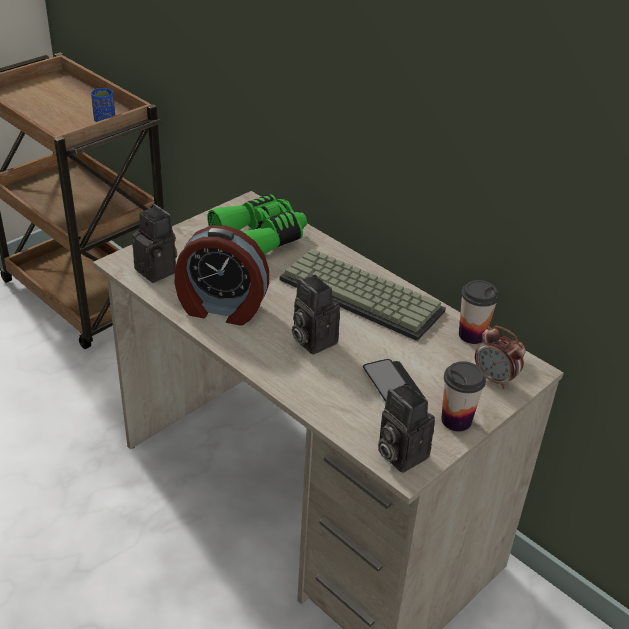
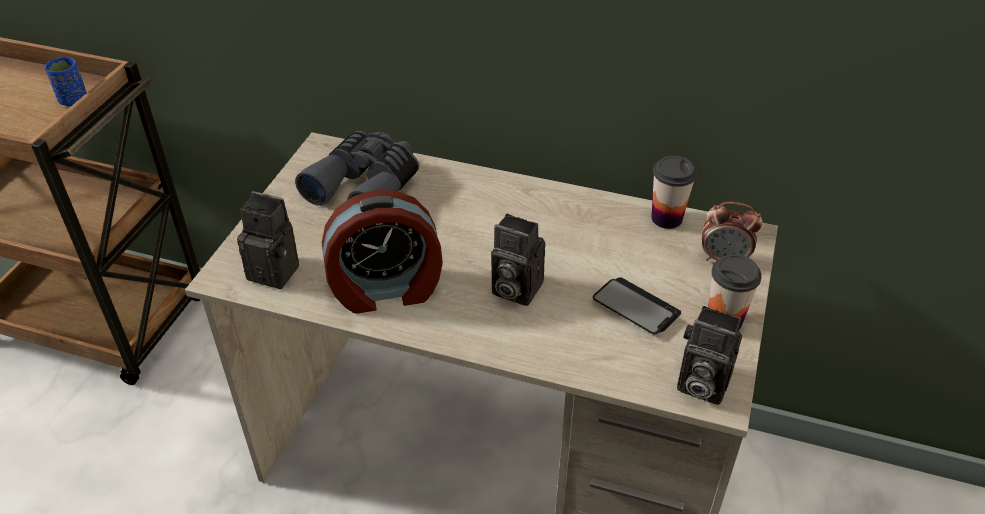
camera: 25 degrees left, 5 degrees up
green binoculars [207,195,307,255] -> grey binoculars [295,131,419,206]
keyboard [279,249,446,341] -> none

